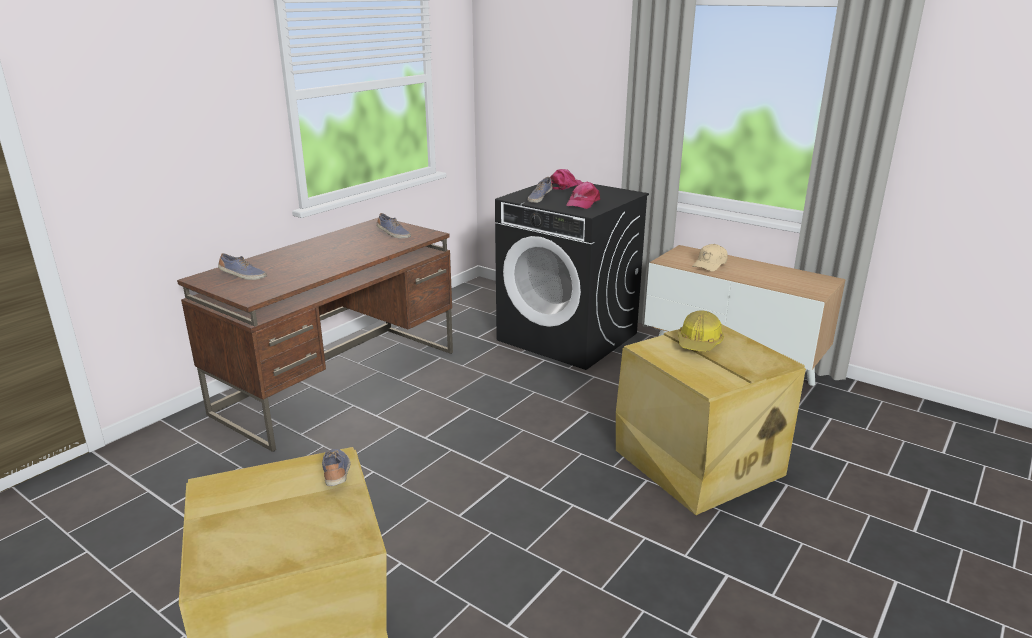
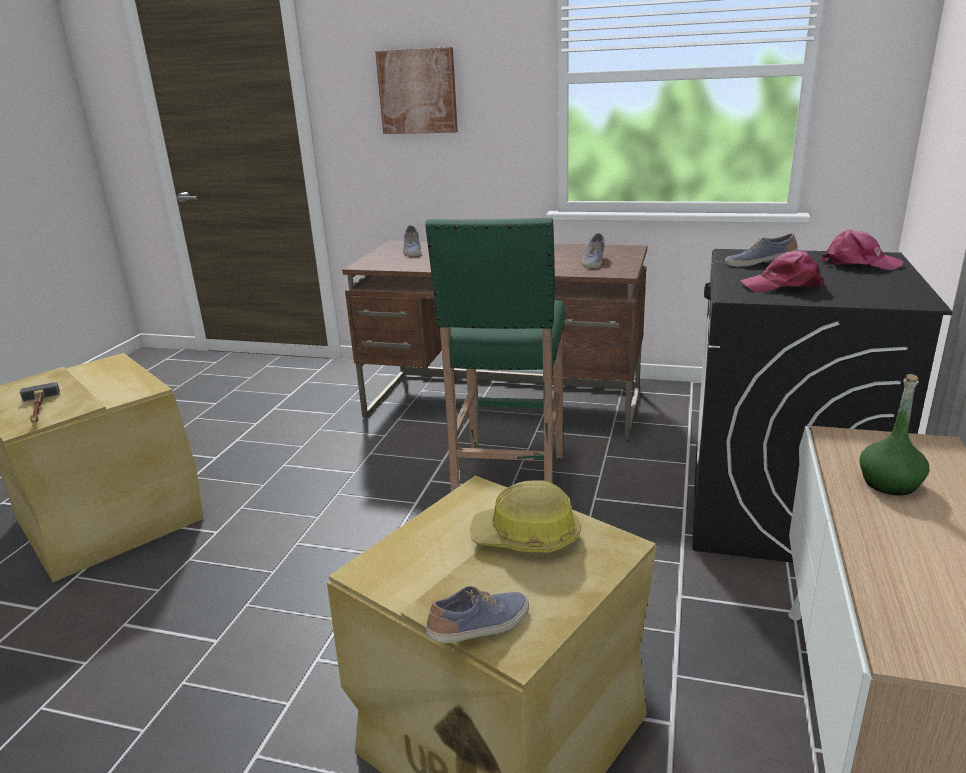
camera: 70 degrees right, 0 degrees up
shoe [322,449,351,486] -> shoe moved to [426,586,529,643]
beige cap [692,244,728,271] -> green bottle [859,374,929,495]
none -> hammer [20,382,60,423]
none -> picture [375,47,458,134]
none -> green stool [425,218,565,492]

